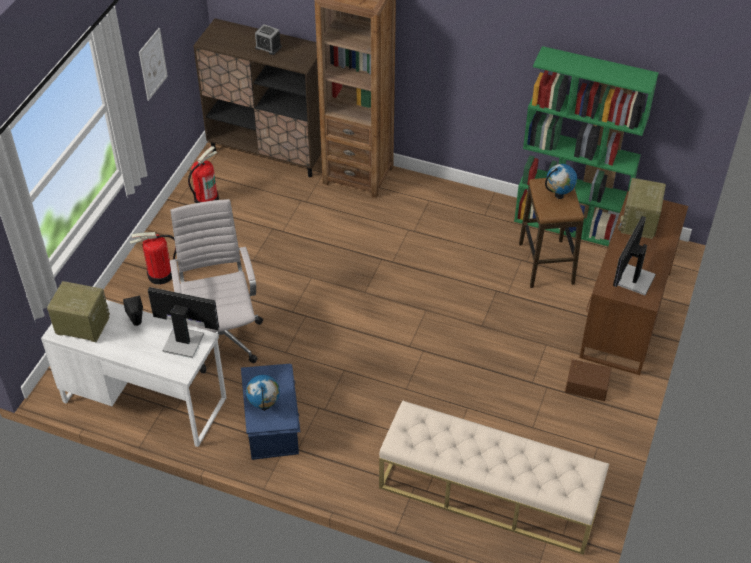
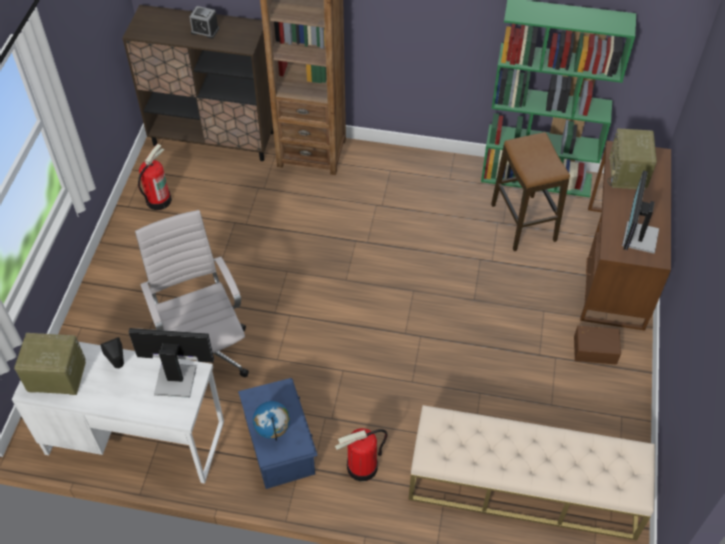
camera: 10 degrees left, 5 degrees up
fire extinguisher [130,232,176,285] -> fire extinguisher moved to [335,428,388,481]
picture [139,28,168,101] -> none
globe [545,164,577,199] -> none

